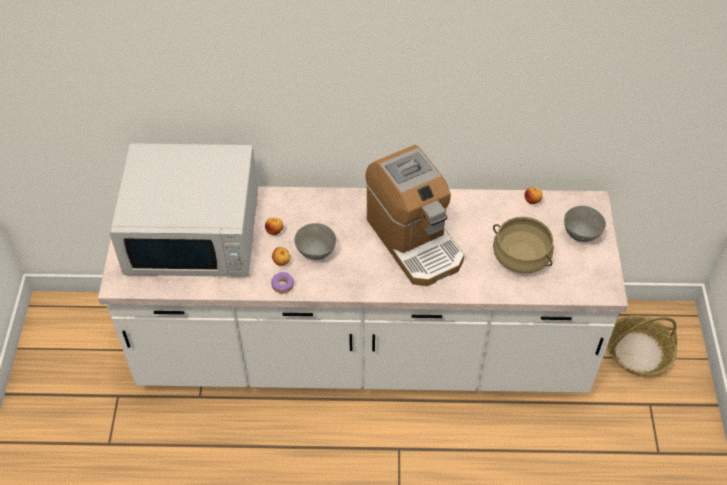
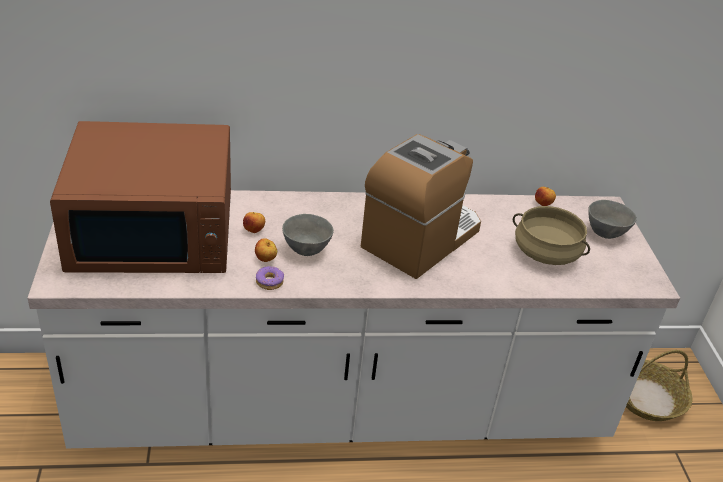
camera: 10 degrees left, 15 degrees down
white microwave [109,143,258,277] -> brown microwave [50,121,231,273]
coffee machine [365,145,464,286] -> coffee machine turned 105 degrees counterclockwise [361,134,481,279]

